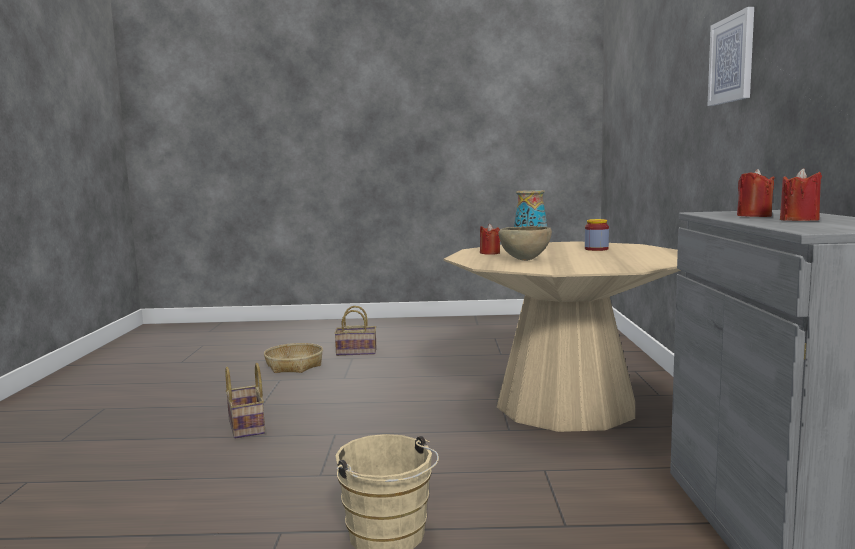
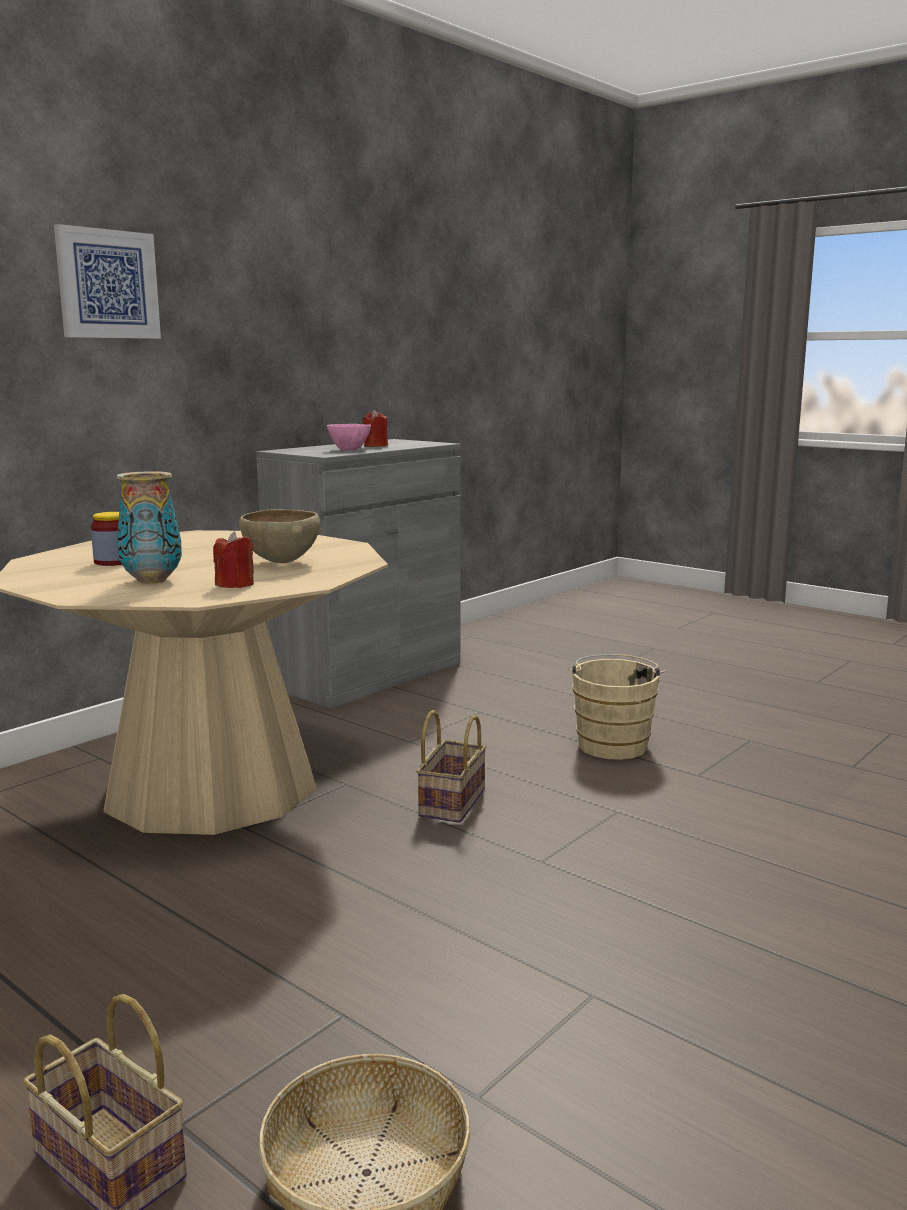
camera: 140 degrees left, 5 degrees up
basket [225,363,265,439] -> basket moved to [416,710,487,823]
red candle [737,169,775,217] -> pink bowl [327,424,371,450]

